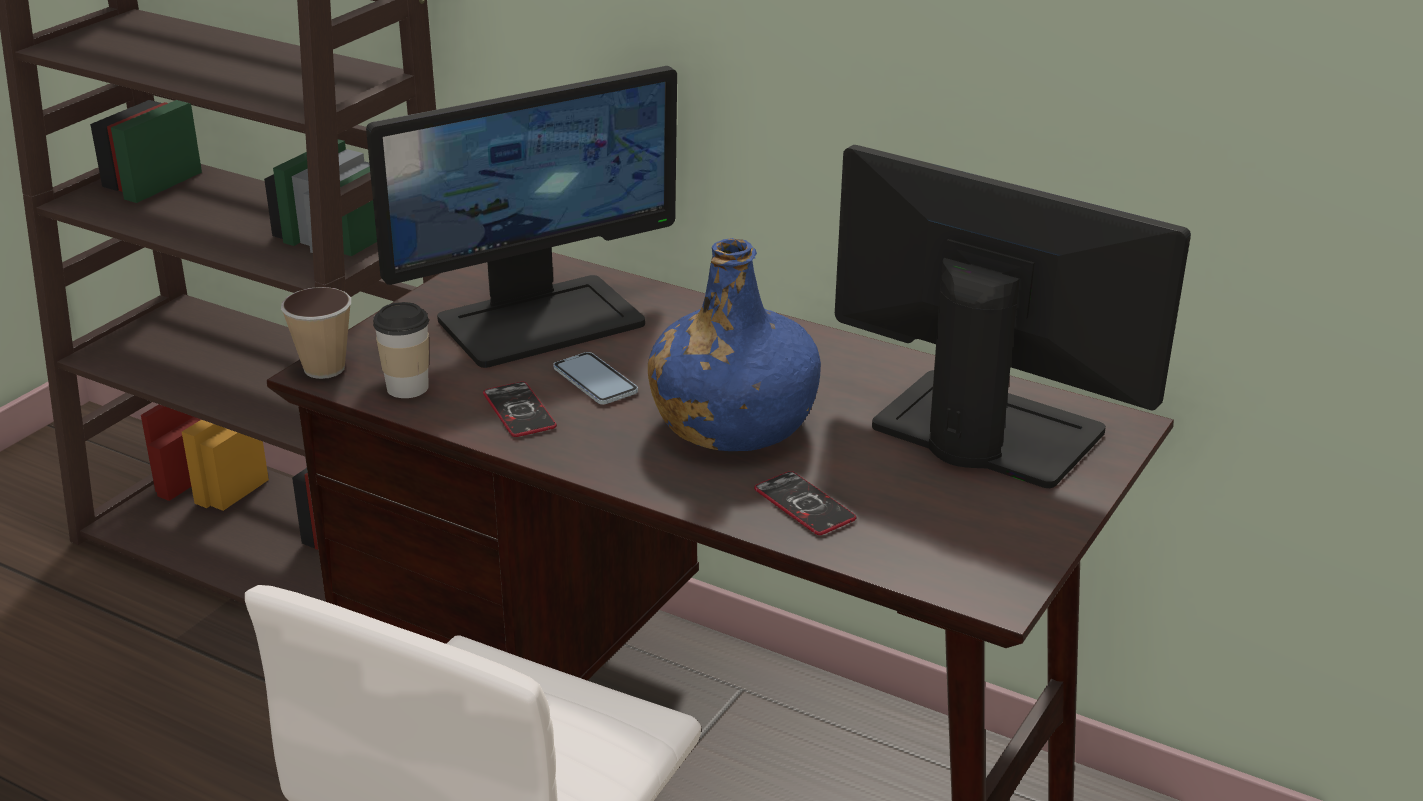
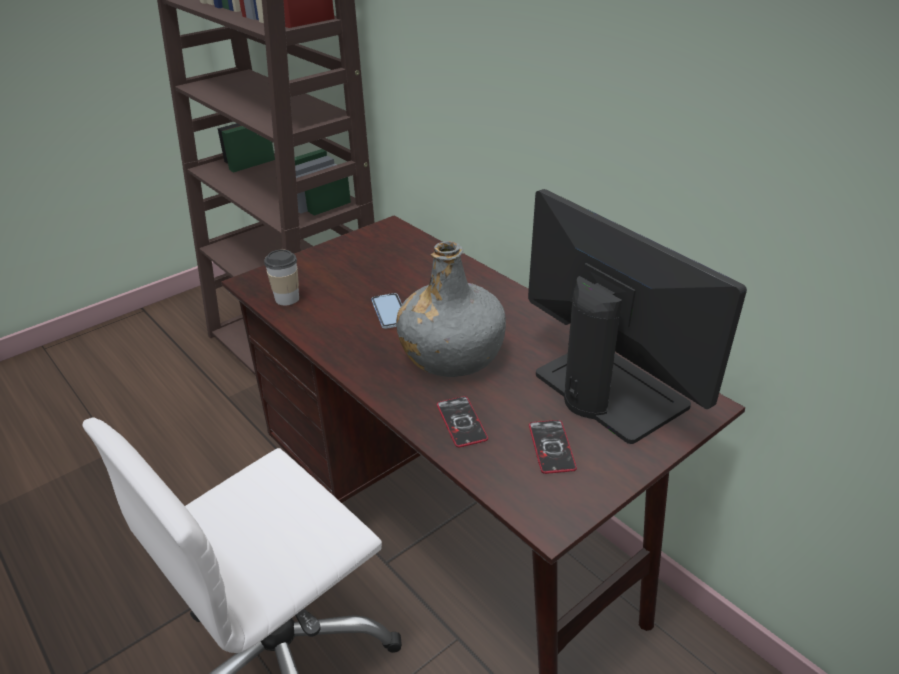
camera: 20 degrees right, 5 degrees up
cup [281,287,351,379] -> none
monitor [366,66,677,368] -> none
phone [483,382,557,437] -> phone moved to [529,420,577,474]
blue bottle [648,238,821,451] -> grey bottle [396,241,506,377]

